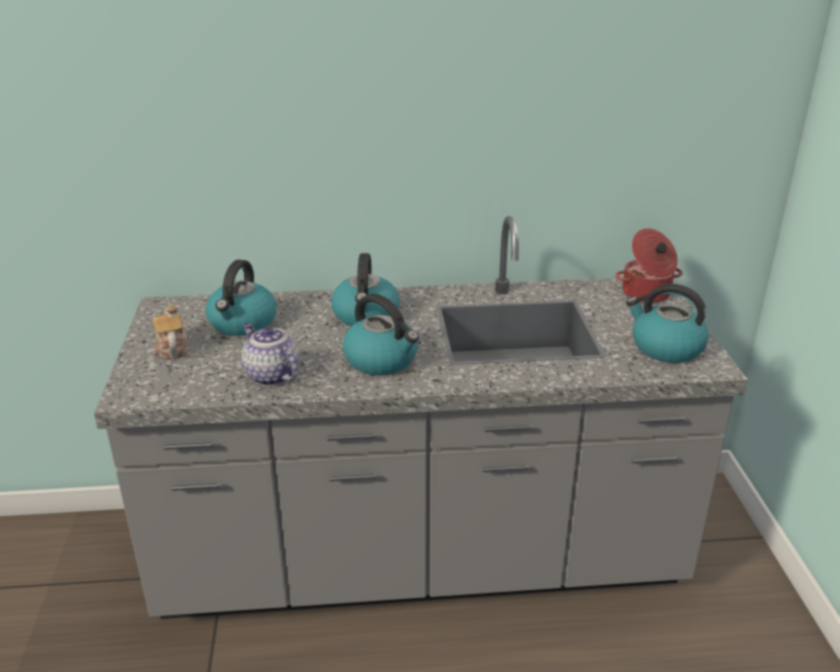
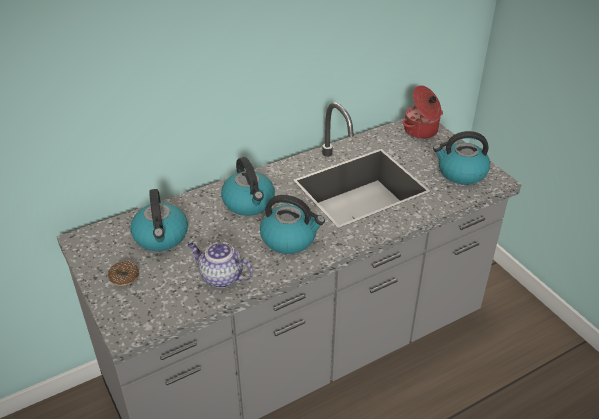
camera: 25 degrees left, 10 degrees up
teapot [153,305,188,359] -> donut [108,261,139,286]

